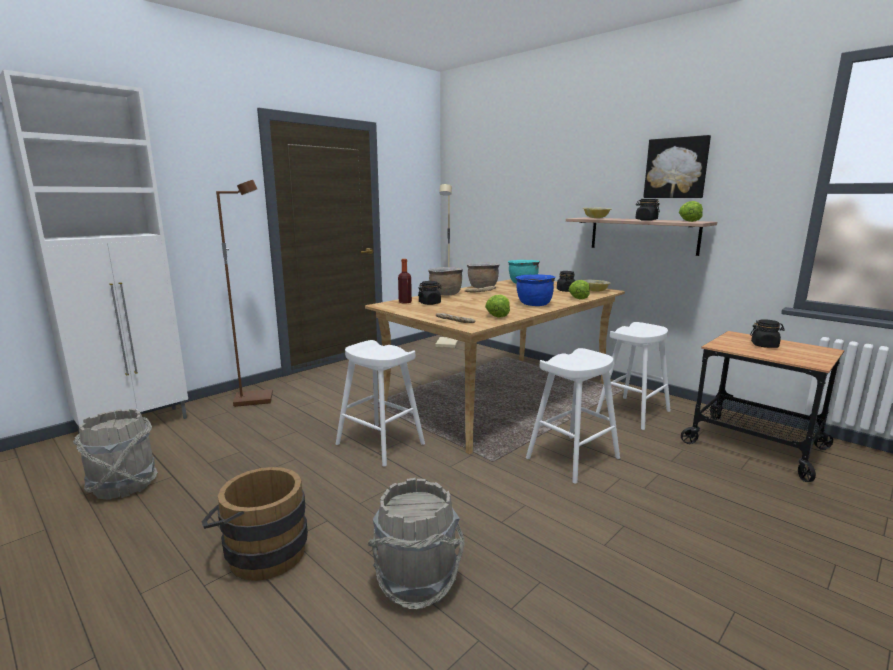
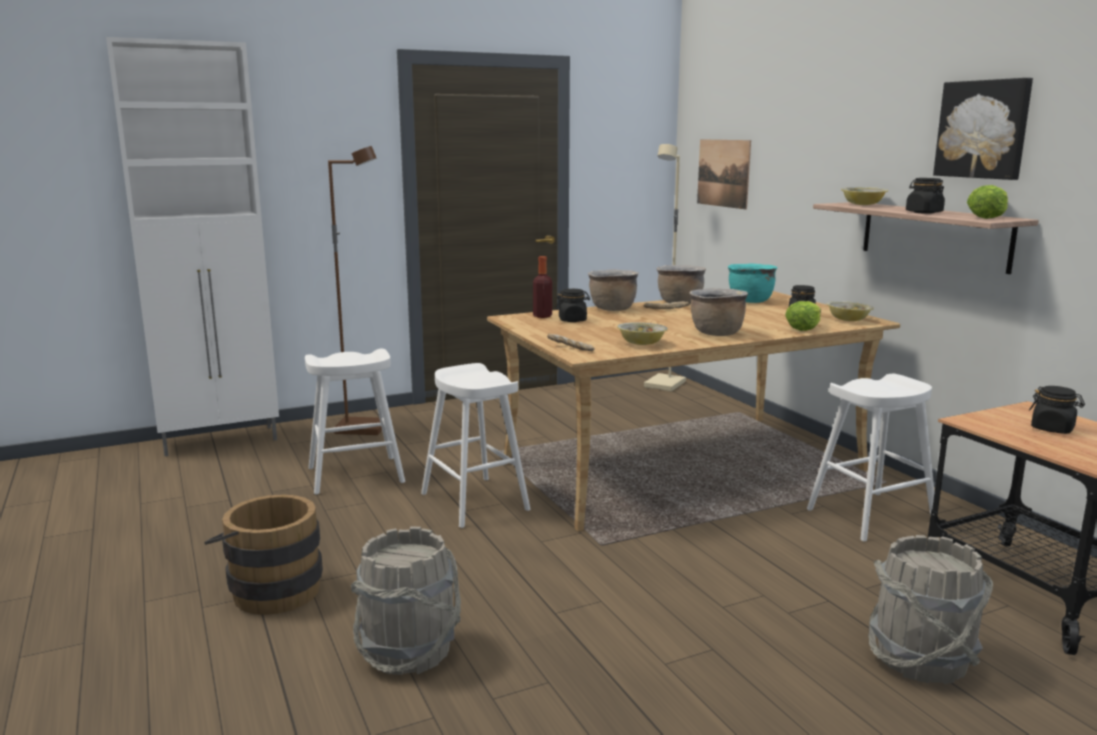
camera: 20 degrees right, 0 degrees up
grey bucket [73,408,158,500] -> grey bucket moved to [868,535,993,684]
lettuce [485,294,510,318] -> bowl [617,322,668,345]
blue cooking pot [515,274,556,306] -> brown cooking pot [690,288,748,336]
white stool [526,348,620,484] -> white stool moved to [305,349,405,494]
none -> picture [697,139,751,210]

